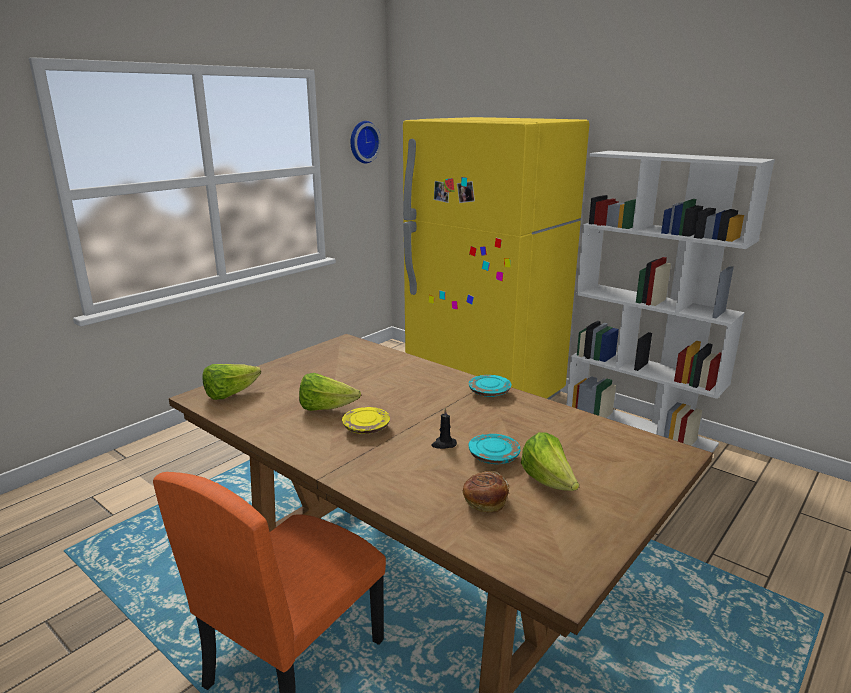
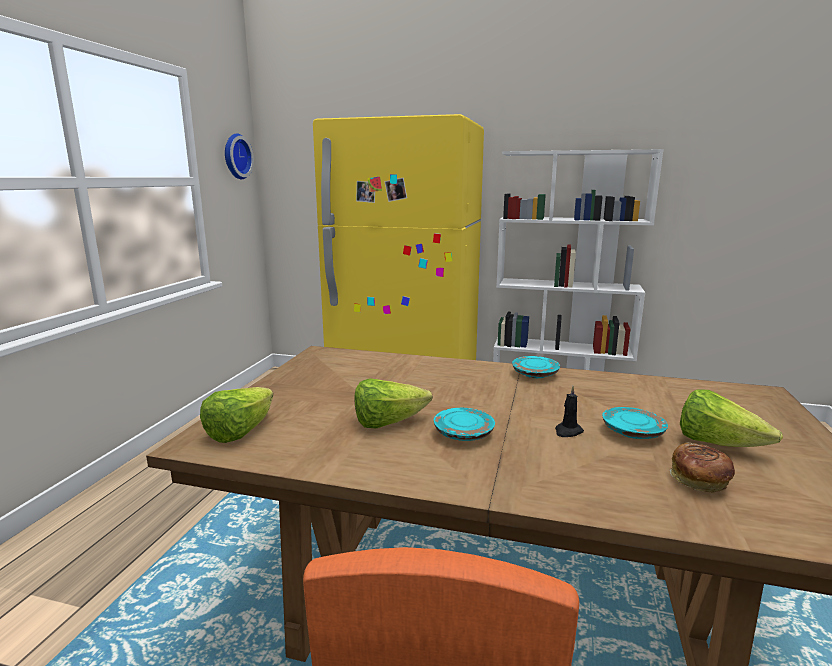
camera: 25 degrees left, 5 degrees down
yellow plate [342,407,390,434] -> turquoise plate [434,408,495,441]

